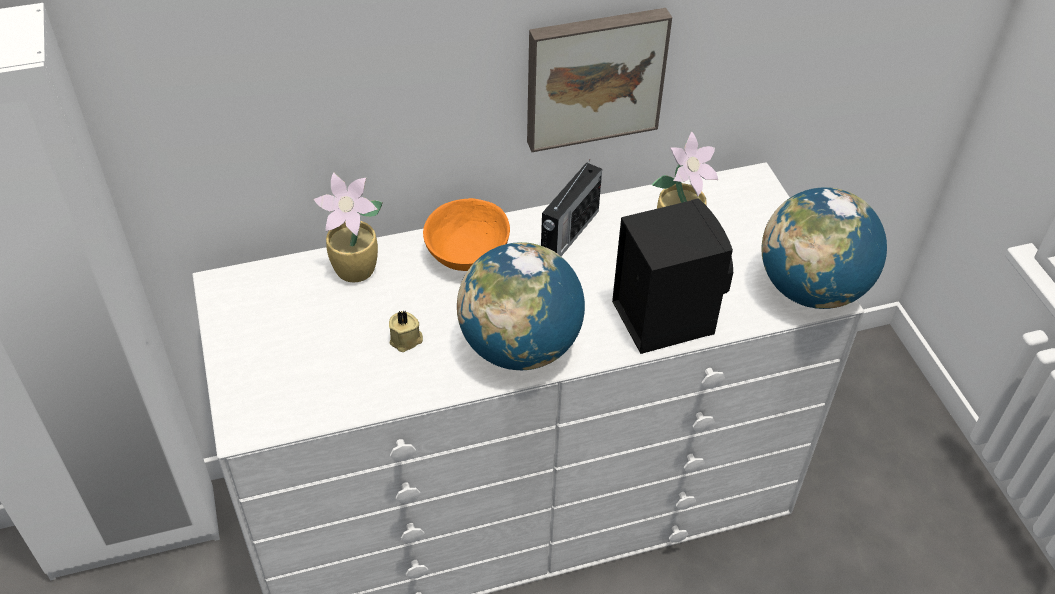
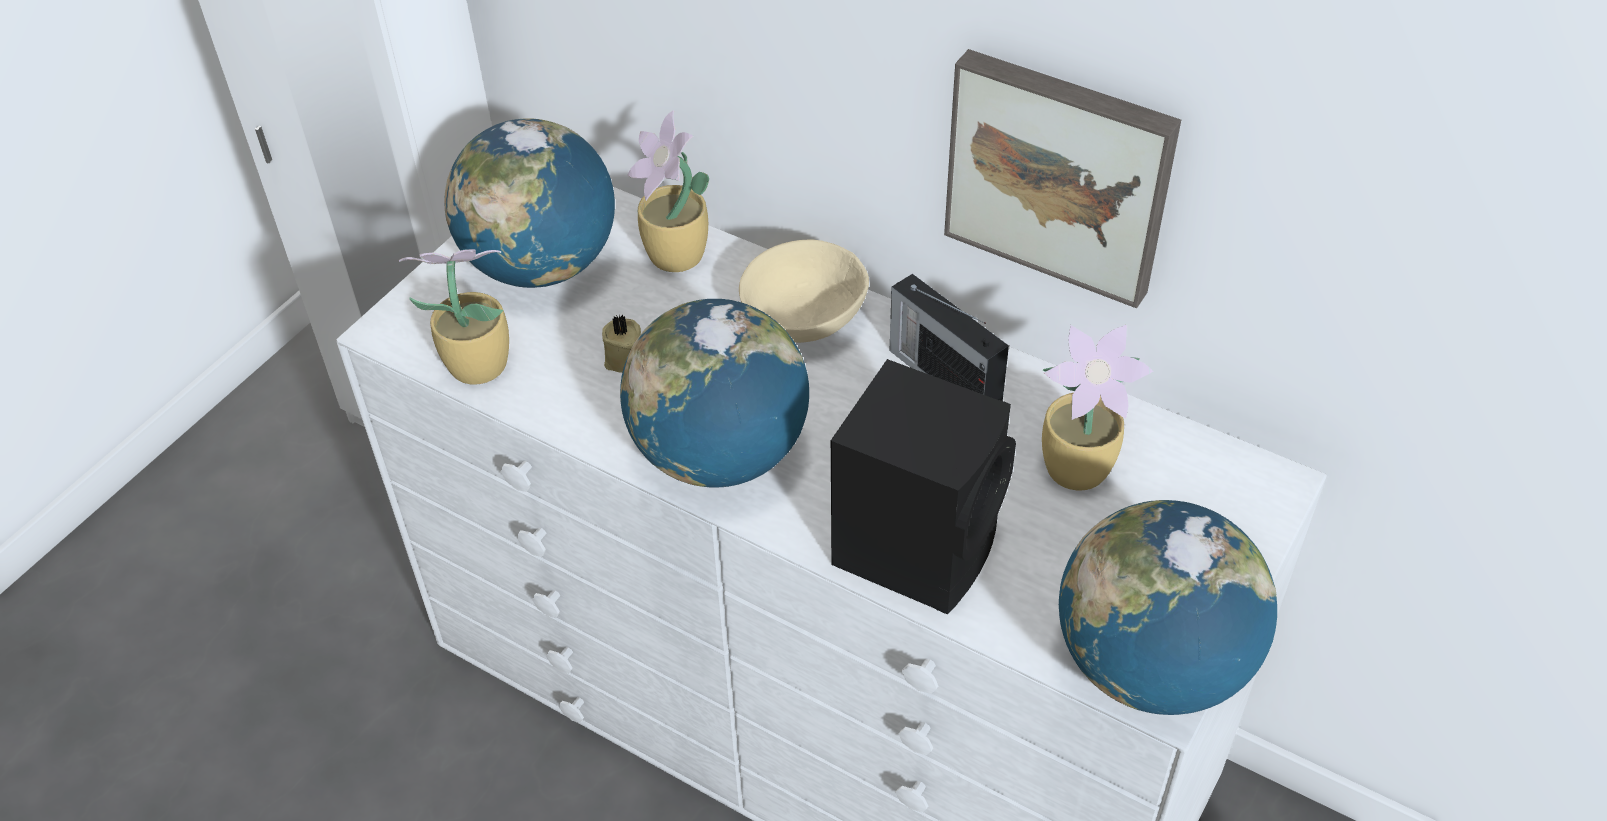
camera: 50 degrees right, 0 degrees up
orange bowl [423,198,510,271] -> beige bowl [739,240,869,343]
radio [541,160,602,256] -> radio turned 60 degrees clockwise [890,274,1009,401]
none -> potted plant [399,249,509,385]
none -> globe [445,118,615,288]

